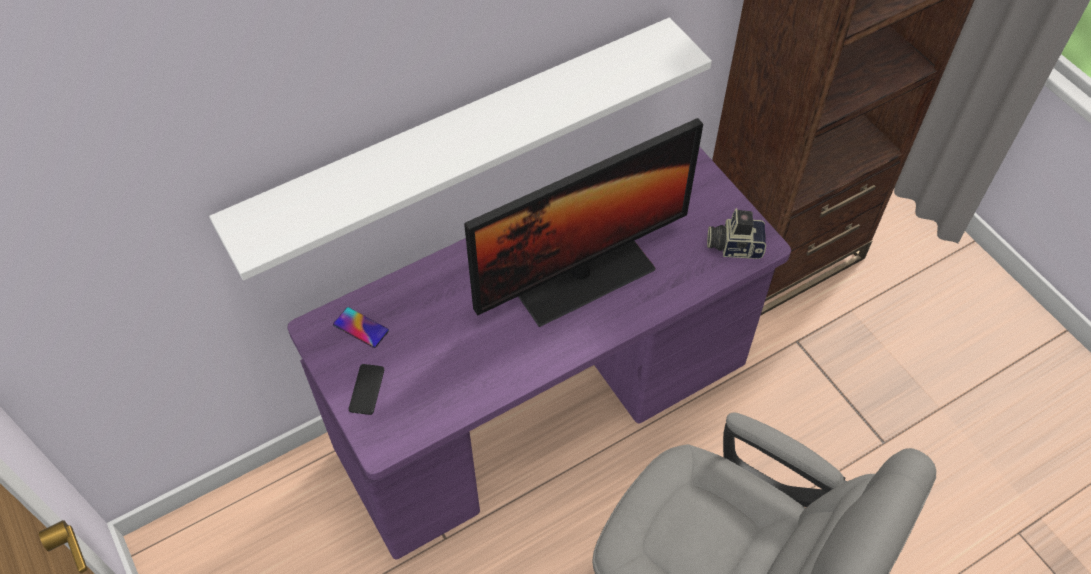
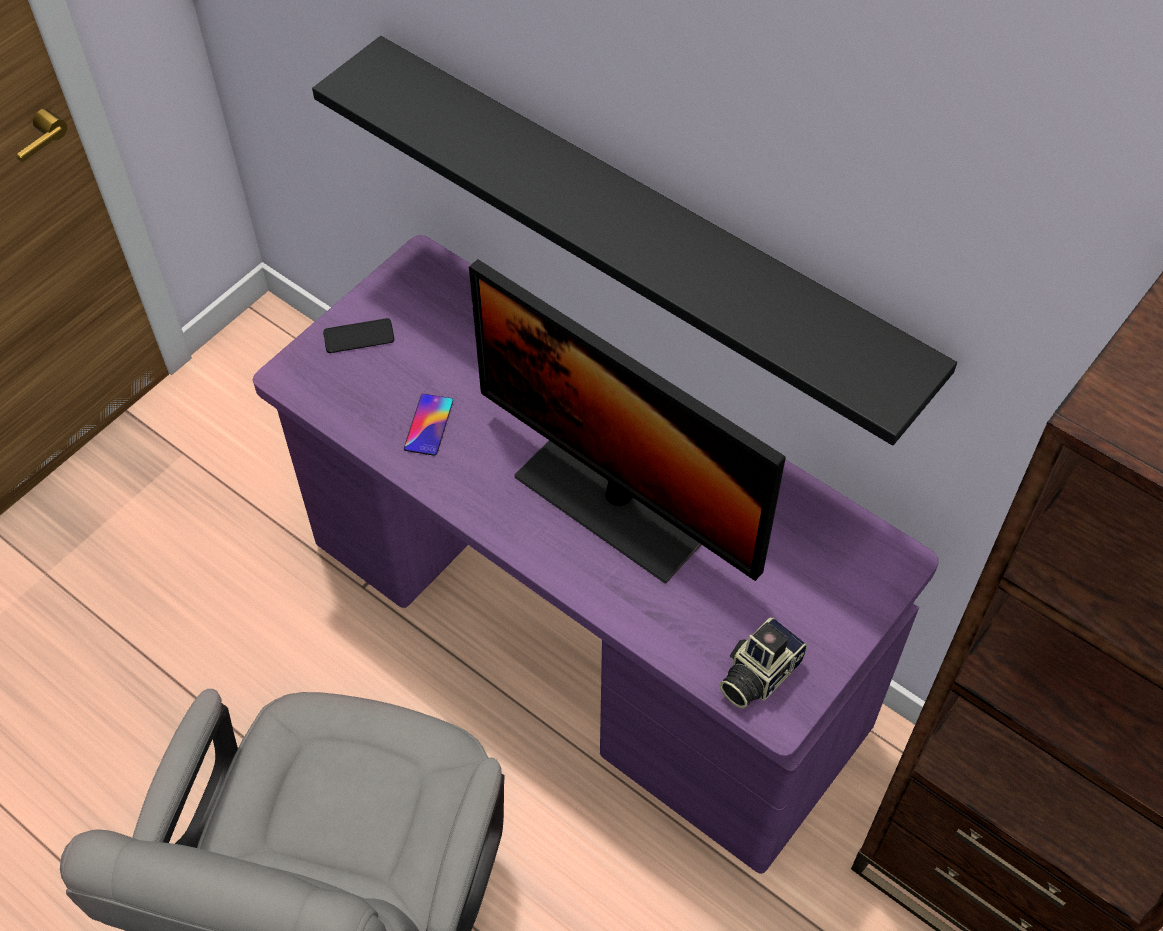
camera: 70 degrees right, 0 degrees up
white shelf [209,17,712,281] -> black shelf [312,36,957,446]
phone [333,307,389,348] -> phone moved to [404,394,453,456]
camera [707,208,766,259] -> camera turned 120 degrees counterclockwise [720,618,807,708]

